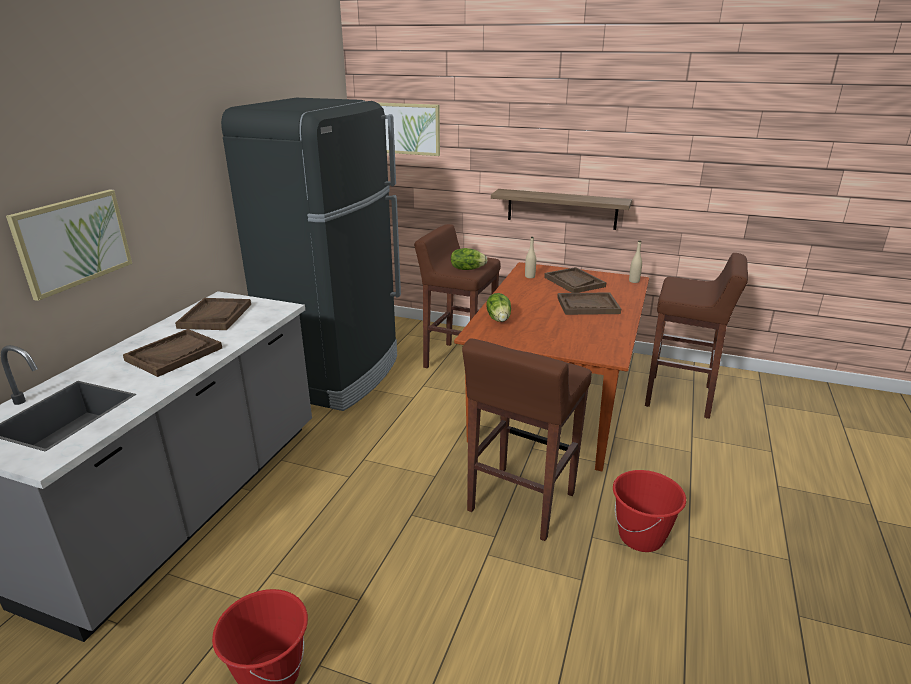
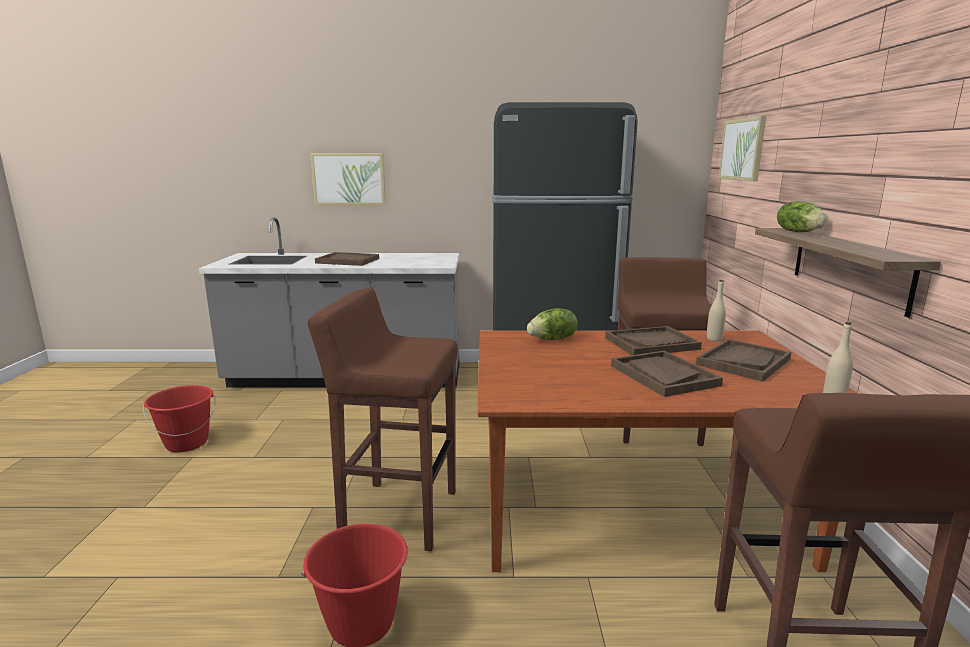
camera: 70 degrees right, 10 degrees down
brown tray [175,298,251,330] -> brown tray moved to [605,326,702,355]
lettuce [451,248,488,270] -> lettuce moved to [777,201,827,232]

